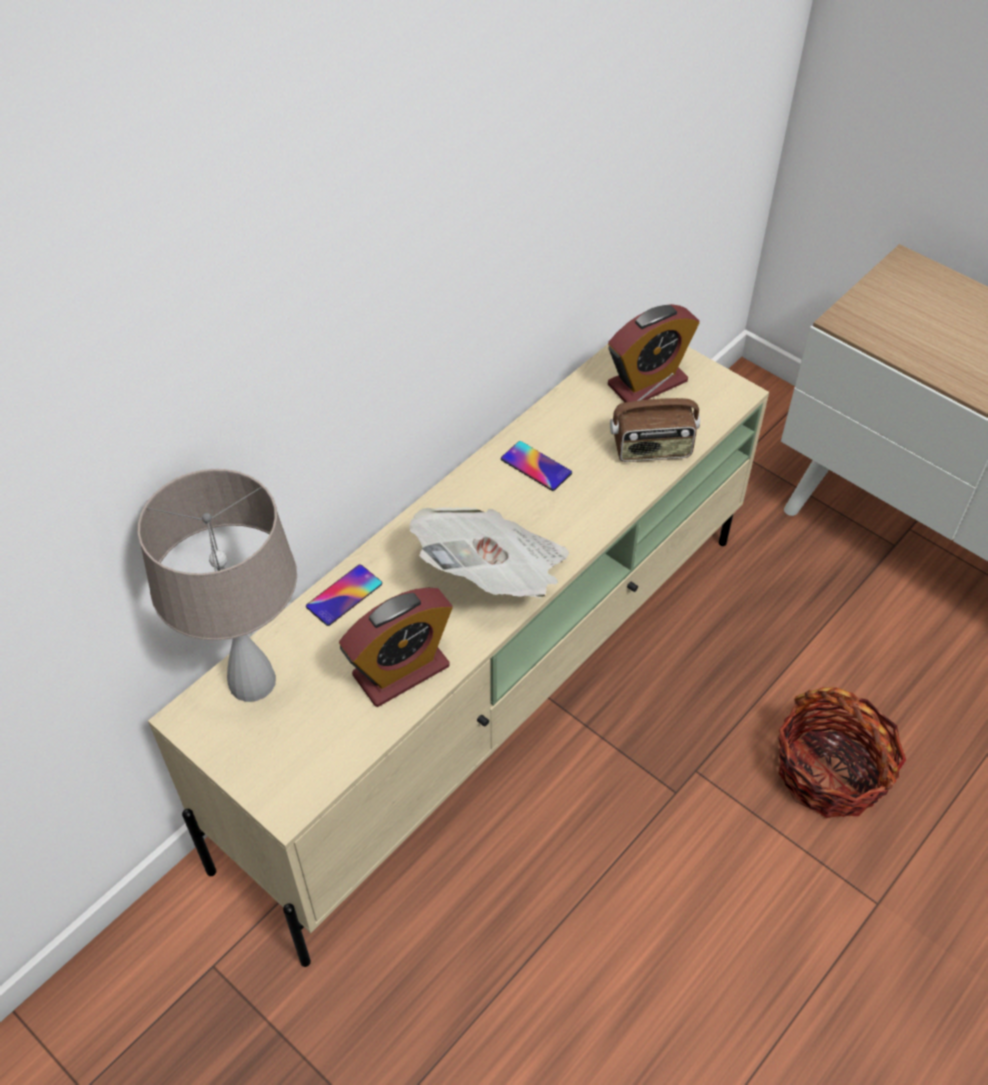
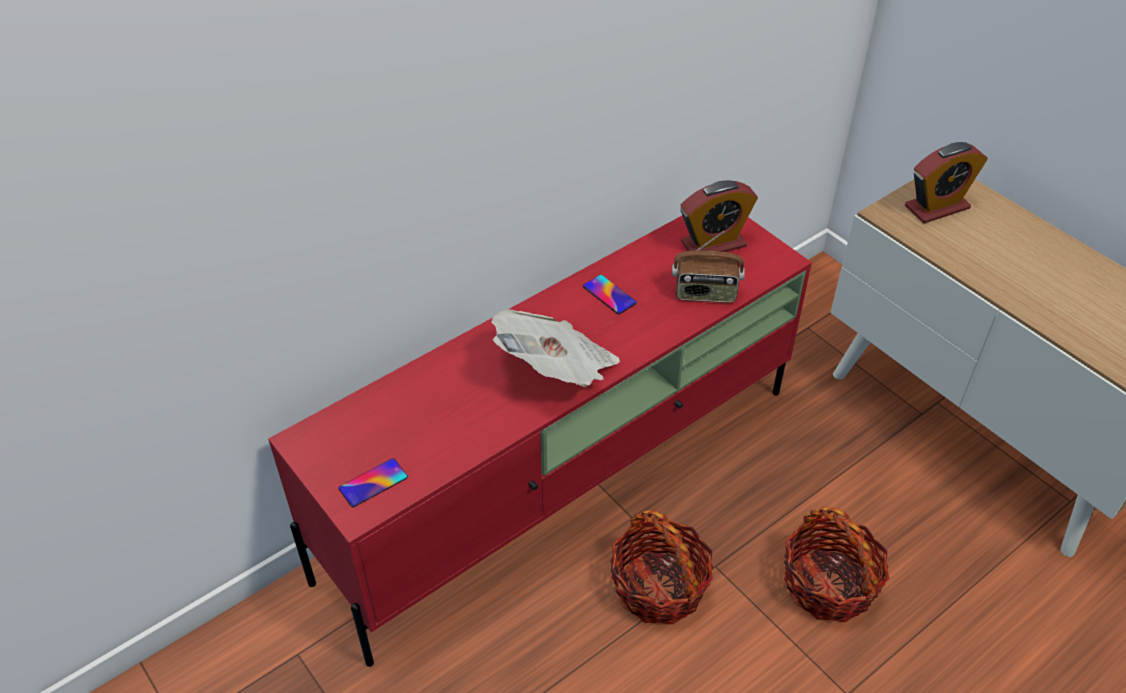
camera: 10 degrees right, 5 degrees down
beige table lamp [137,469,297,702] -> none
beige tv stand [148,344,769,967] -> red tv stand [268,216,812,667]
phone [306,565,382,626] -> phone moved to [339,458,408,507]
alarm clock [339,588,453,707] -> alarm clock moved to [905,142,988,224]
none -> basket [610,510,713,625]

